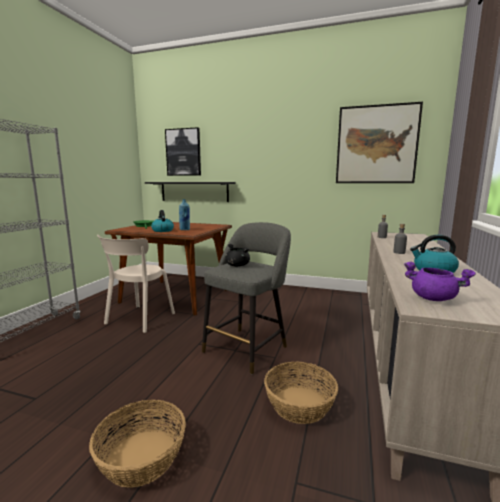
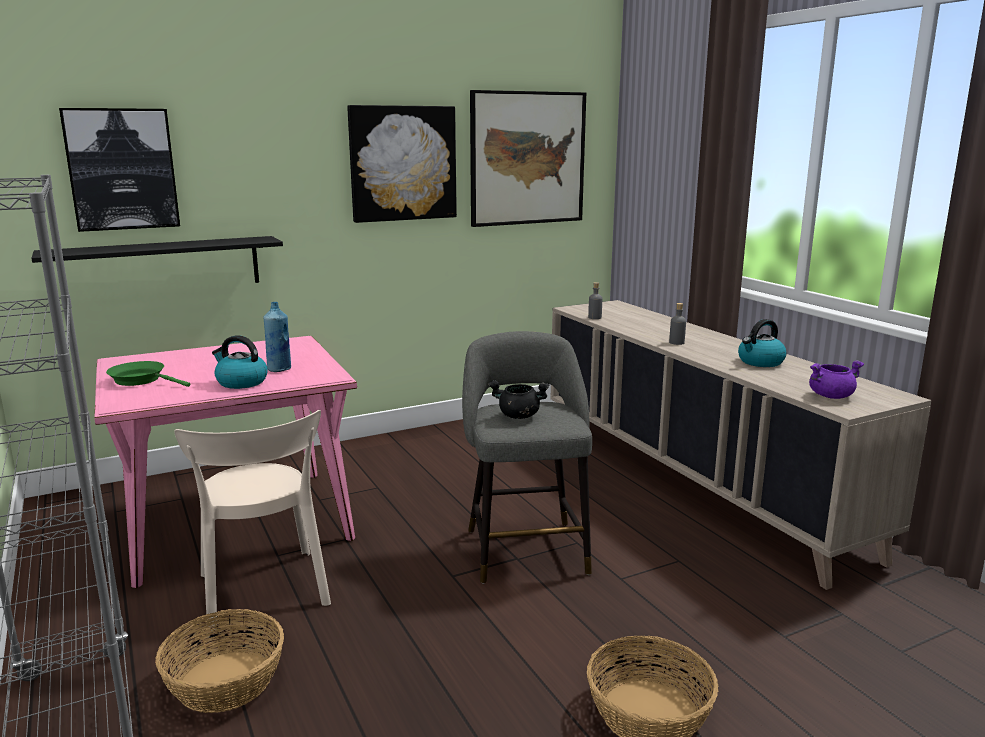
camera: 45 degrees left, 5 degrees up
brown dining table [105,222,232,316] -> pink dining table [94,336,357,588]
basket [264,361,338,424] -> basket moved to [155,609,284,713]
none -> picture [347,105,457,223]

